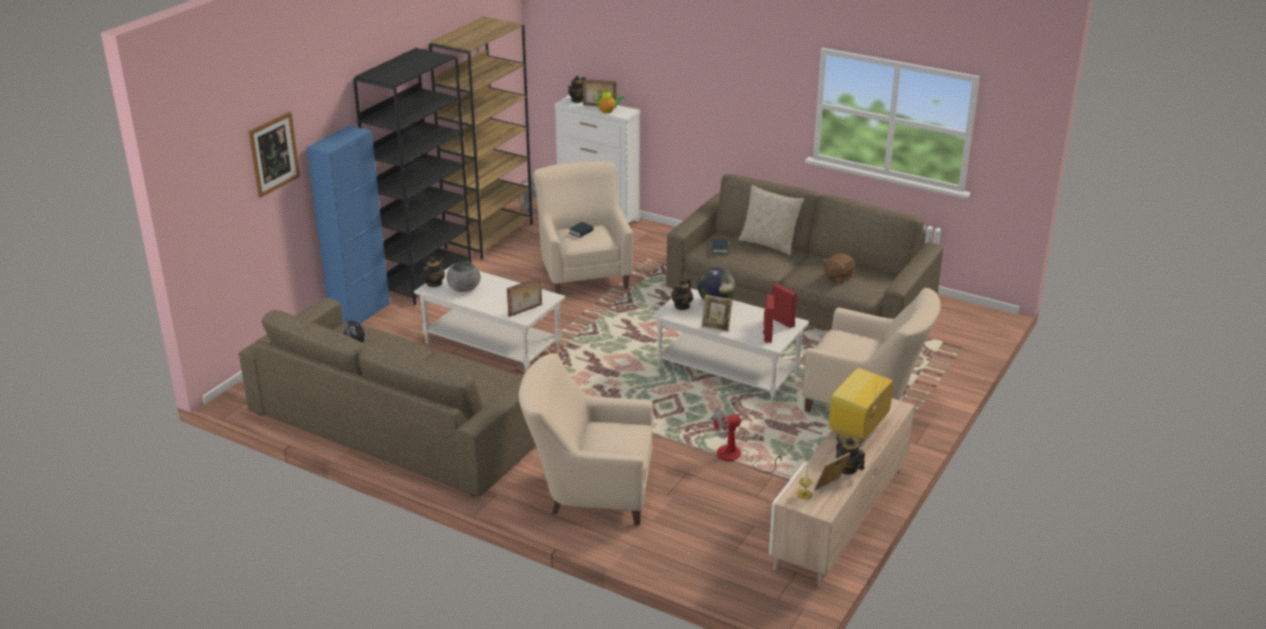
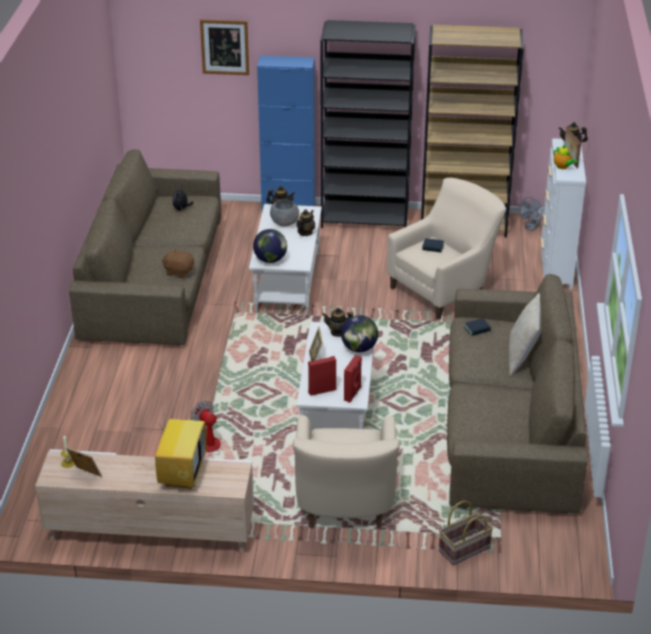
camera: 65 degrees right, 5 degrees up
picture frame [507,276,542,317] -> globe [253,229,287,263]
beige armchair [519,354,653,525] -> none
brown plush toy [823,253,855,283] -> brown plush toy moved to [162,249,194,278]
television [829,366,893,443] -> television turned 90 degrees clockwise [155,399,207,489]
teapot [836,436,865,474] -> teapot moved to [296,209,315,236]
none -> basket [439,500,493,565]

